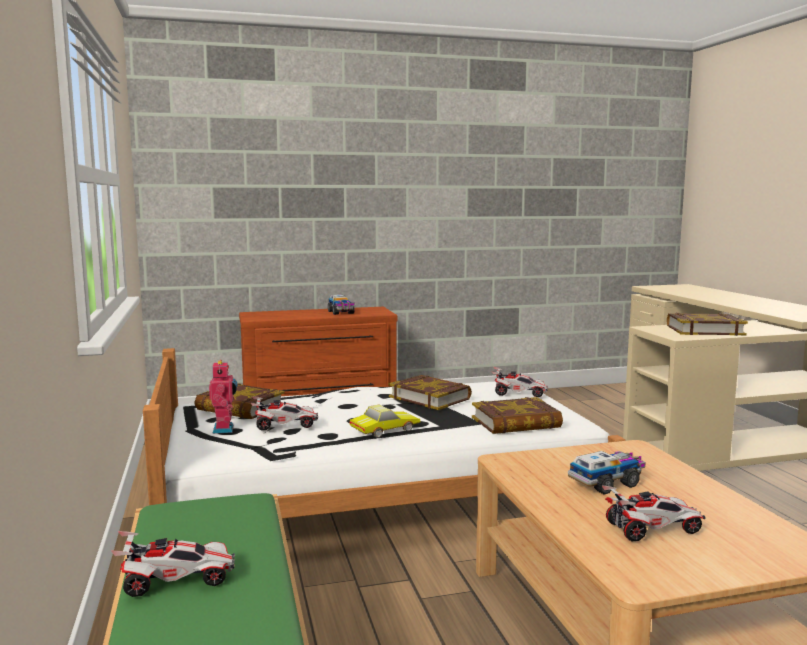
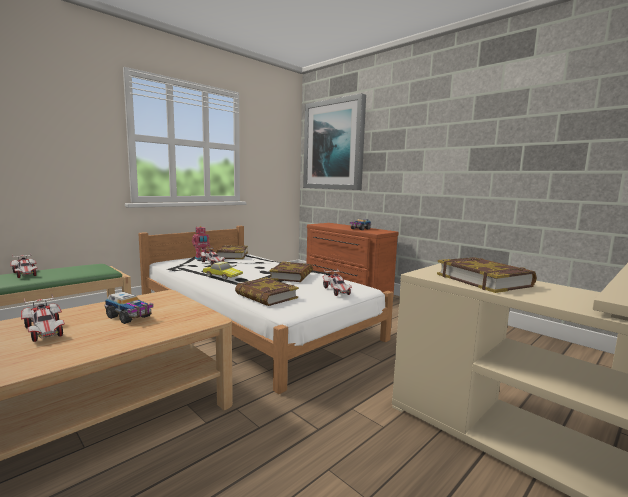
camera: 60 degrees right, 0 degrees up
none -> picture [303,93,366,190]

